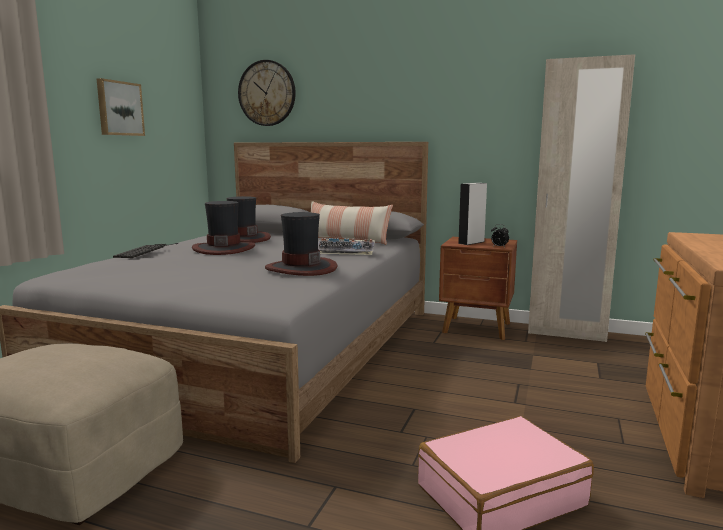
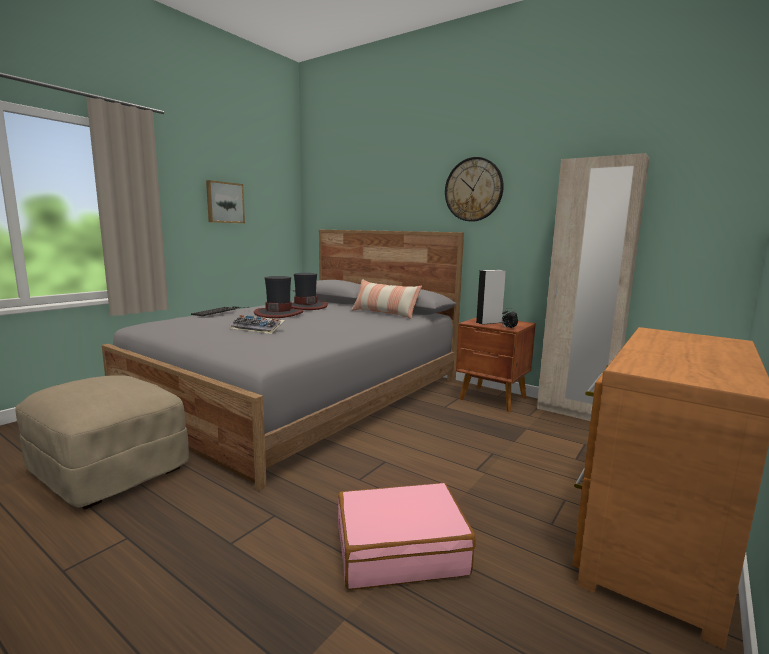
camera: 15 degrees right, 0 degrees up
wall clock [238,60,296,126] -> wall clock moved to [445,157,504,222]
hat [265,212,337,276] -> none
keyboard [318,238,375,255] -> keyboard moved to [230,315,285,334]

